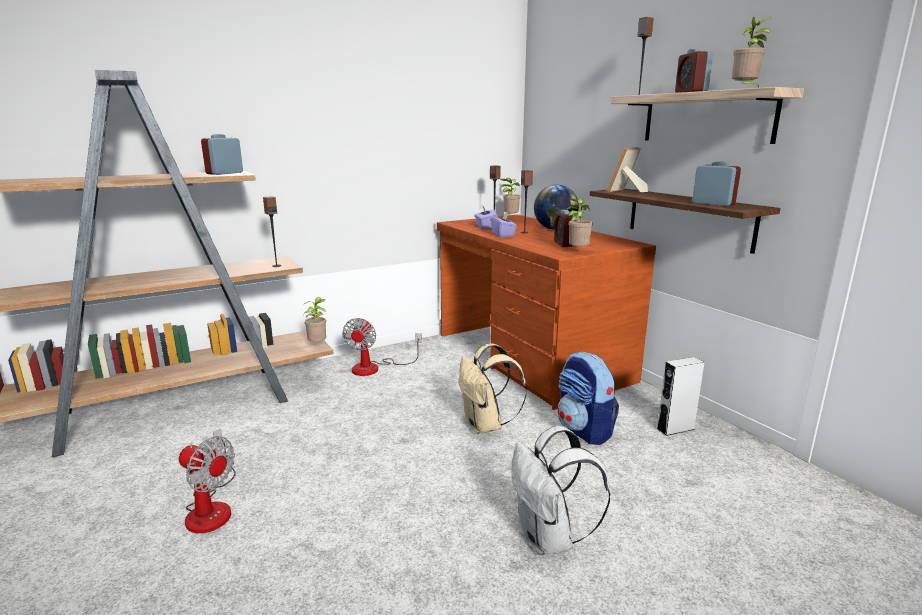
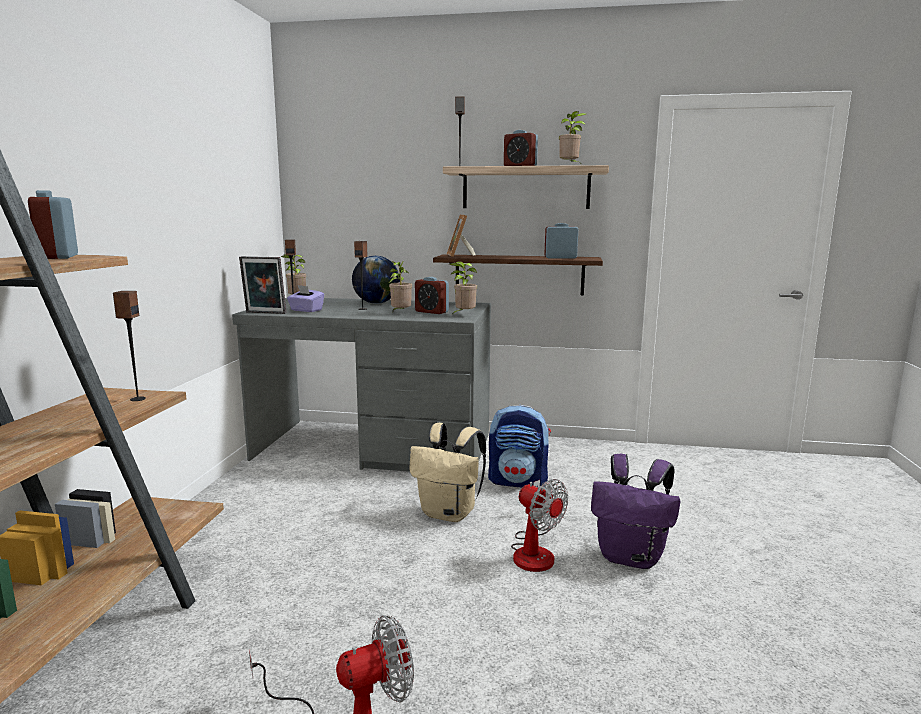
camera: 50 degrees left, 5 degrees down
potted plant [303,297,326,342] -> potted plant moved to [389,261,412,311]
fan [342,318,422,376] -> fan moved to [511,479,569,572]
brown desk [437,215,656,410] -> grey desk [232,298,491,472]
purple tissue box [491,211,517,237] -> none
white backpack [511,426,610,555] -> purple backpack [591,454,680,569]
grey speaker [657,357,704,436] -> none
none -> picture frame [239,256,286,314]

